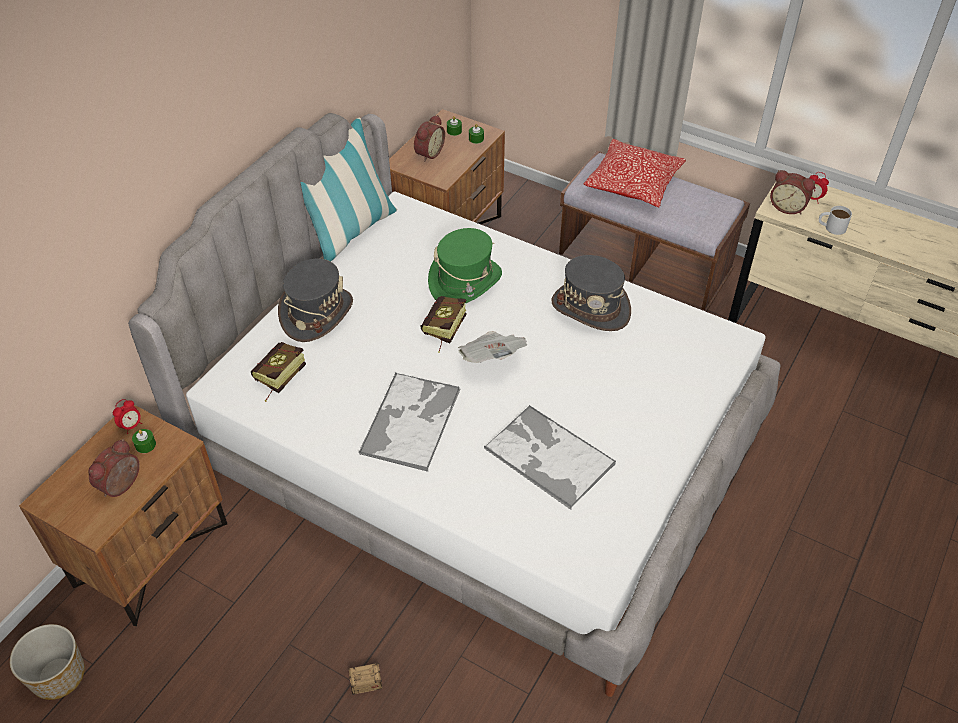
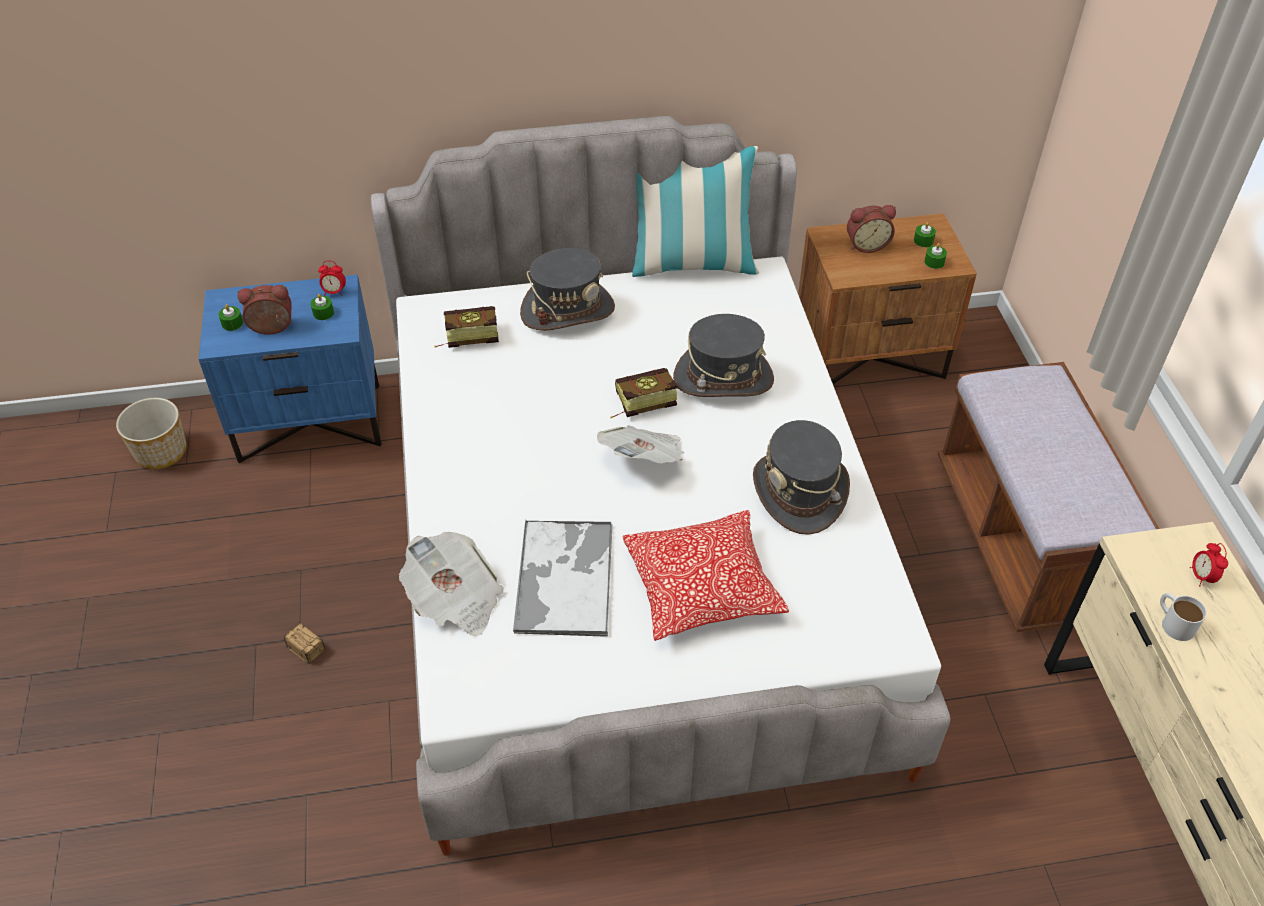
camera: 50 degrees right, 0 degrees up
brown nightstand [19,405,227,626] -> blue nightstand [199,275,382,463]
tray [358,373,460,472] -> none
green hat [428,228,502,303] -> grey hat [673,314,774,397]
pillow [584,139,686,207] -> pillow moved to [623,510,789,641]
alarm clock [770,170,815,214] -> none
none -> green candle [218,304,243,331]
none -> newspaper [399,532,504,636]

